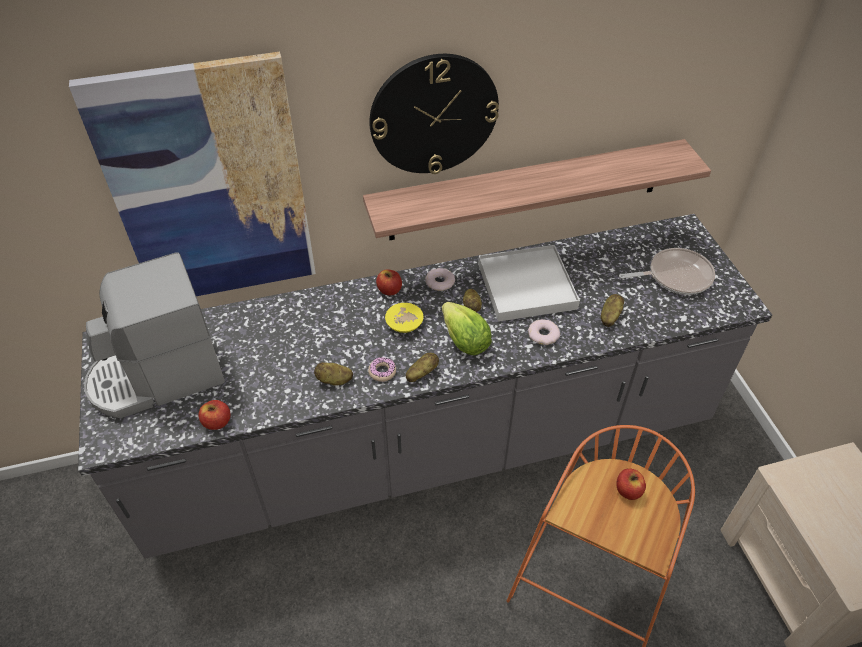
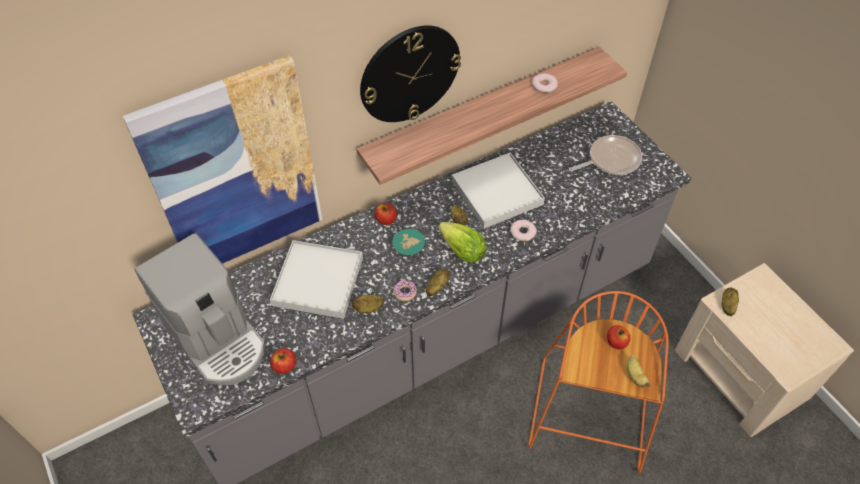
camera: 15 degrees left, 5 degrees up
coffee machine [84,252,225,418] -> coffee machine turned 90 degrees counterclockwise [134,233,265,386]
yellow bowl [385,303,424,333] -> turquoise bowl [393,229,425,256]
donut [425,268,455,291] -> donut moved to [532,73,558,93]
potato [601,294,624,327] -> potato moved to [722,288,739,316]
none -> white tray [270,240,363,319]
none -> banana [627,354,651,388]

